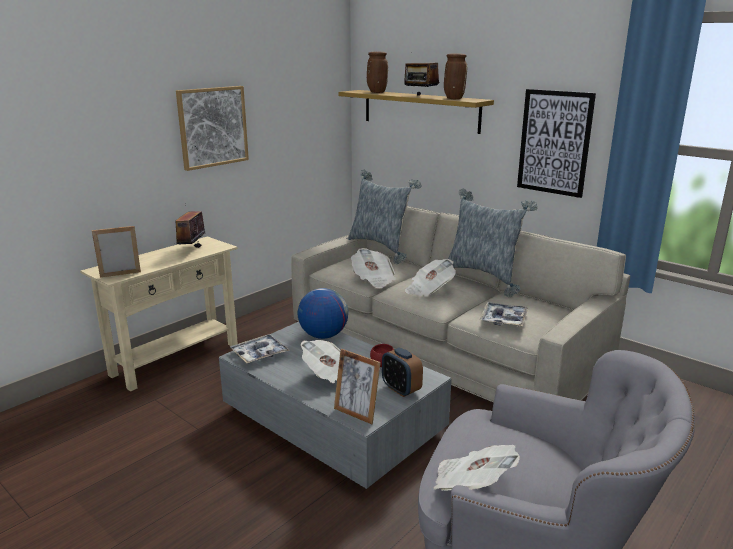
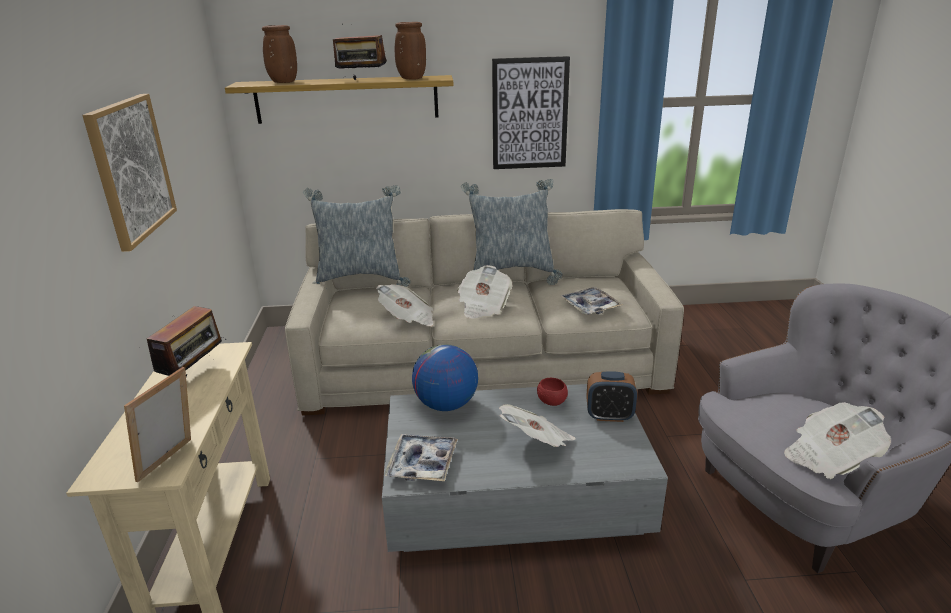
camera: 45 degrees left, 5 degrees up
radio [173,211,205,248] -> radio turned 120 degrees counterclockwise [147,306,226,376]
picture frame [334,349,381,424] -> none

